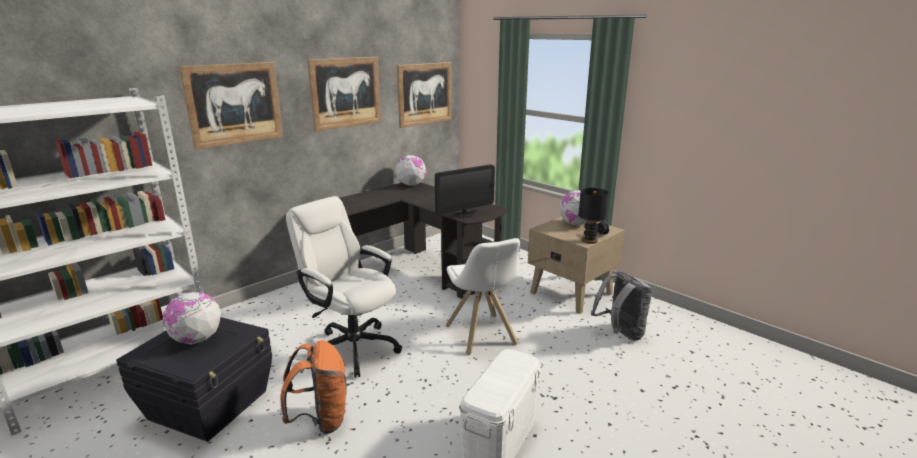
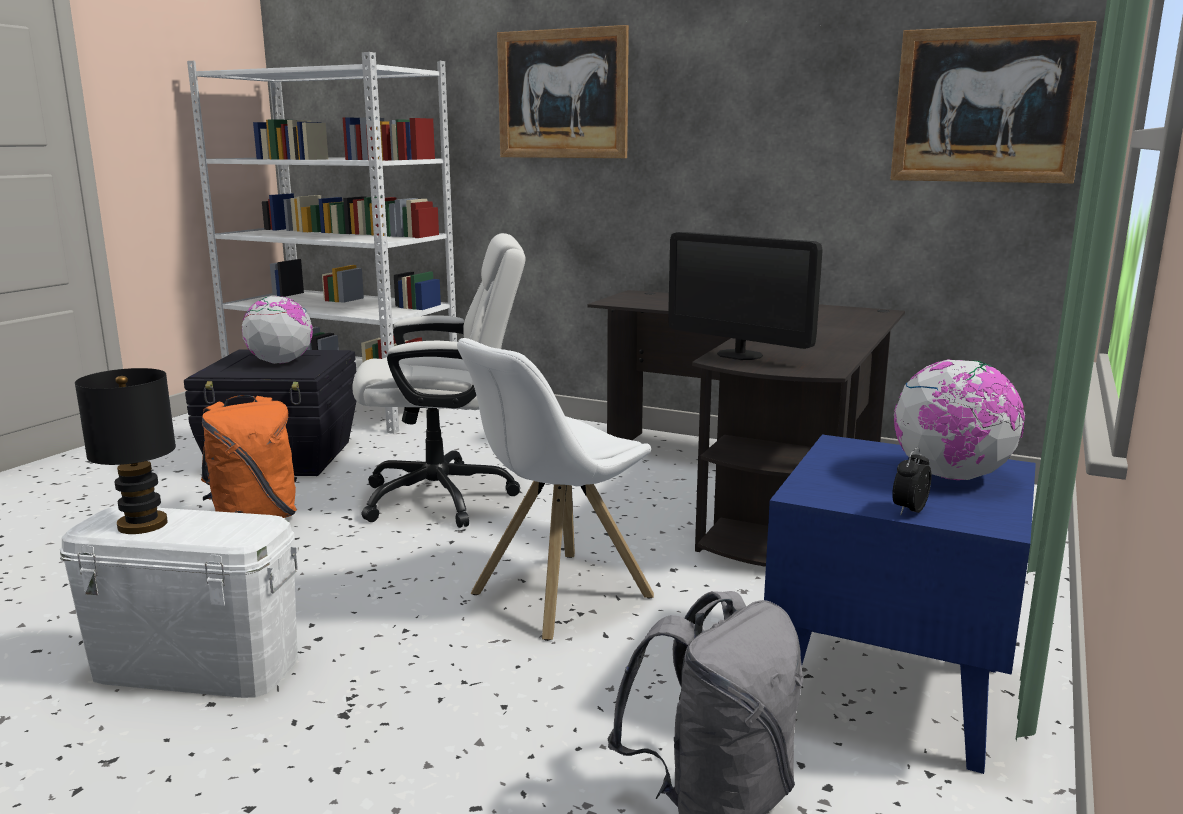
camera: 70 degrees right, 5 degrees down
white office chair [286,196,402,378] -> white office chair turned 60 degrees clockwise [352,233,526,528]
picture [307,57,381,131] -> none
globe [395,155,426,186] -> none
beige nightstand [528,216,625,314] -> blue nightstand [764,435,1036,774]
black table lamp [578,188,609,244] -> black table lamp moved to [75,368,176,534]

